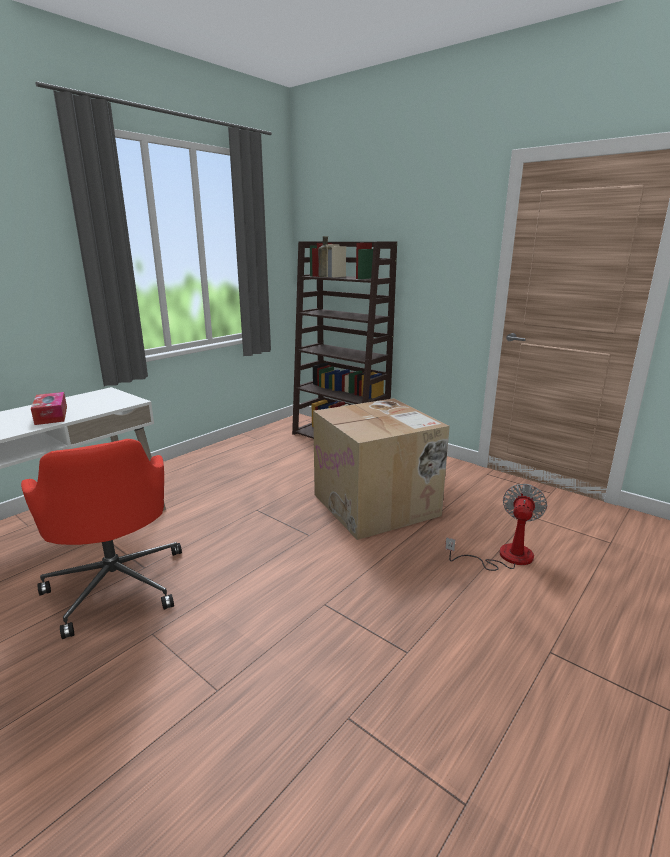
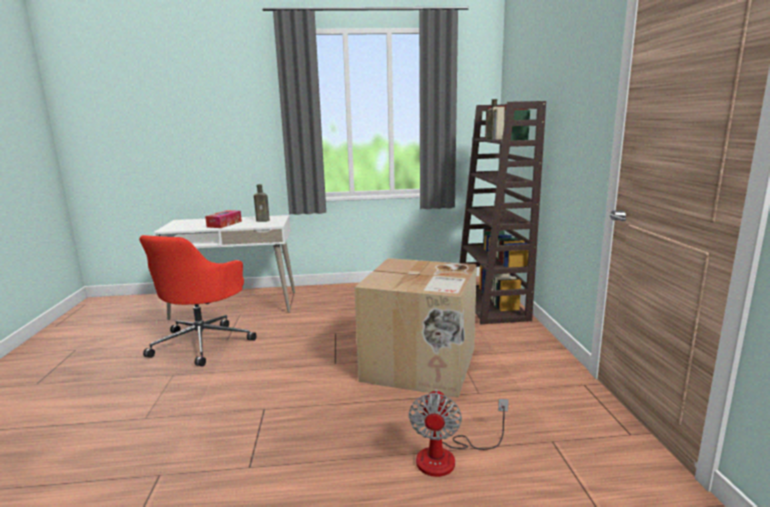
camera: 45 degrees right, 5 degrees down
fan [445,484,547,571] -> fan turned 120 degrees clockwise [409,389,509,477]
none -> brown bottle [254,184,270,222]

